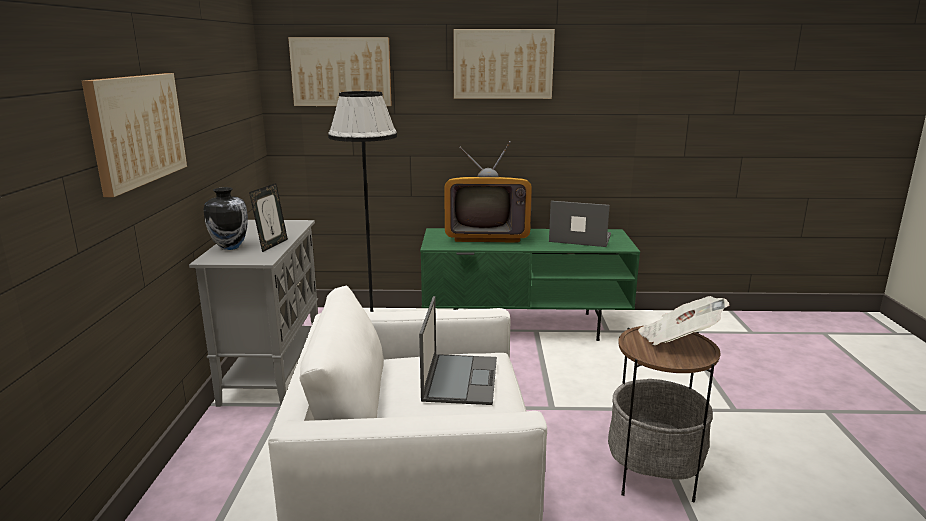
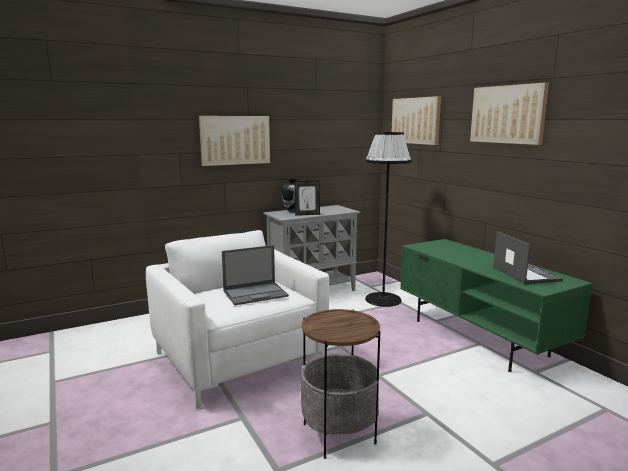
camera: 60 degrees right, 5 degrees down
television [444,141,532,243] -> none
newspaper [638,296,729,346] -> none

